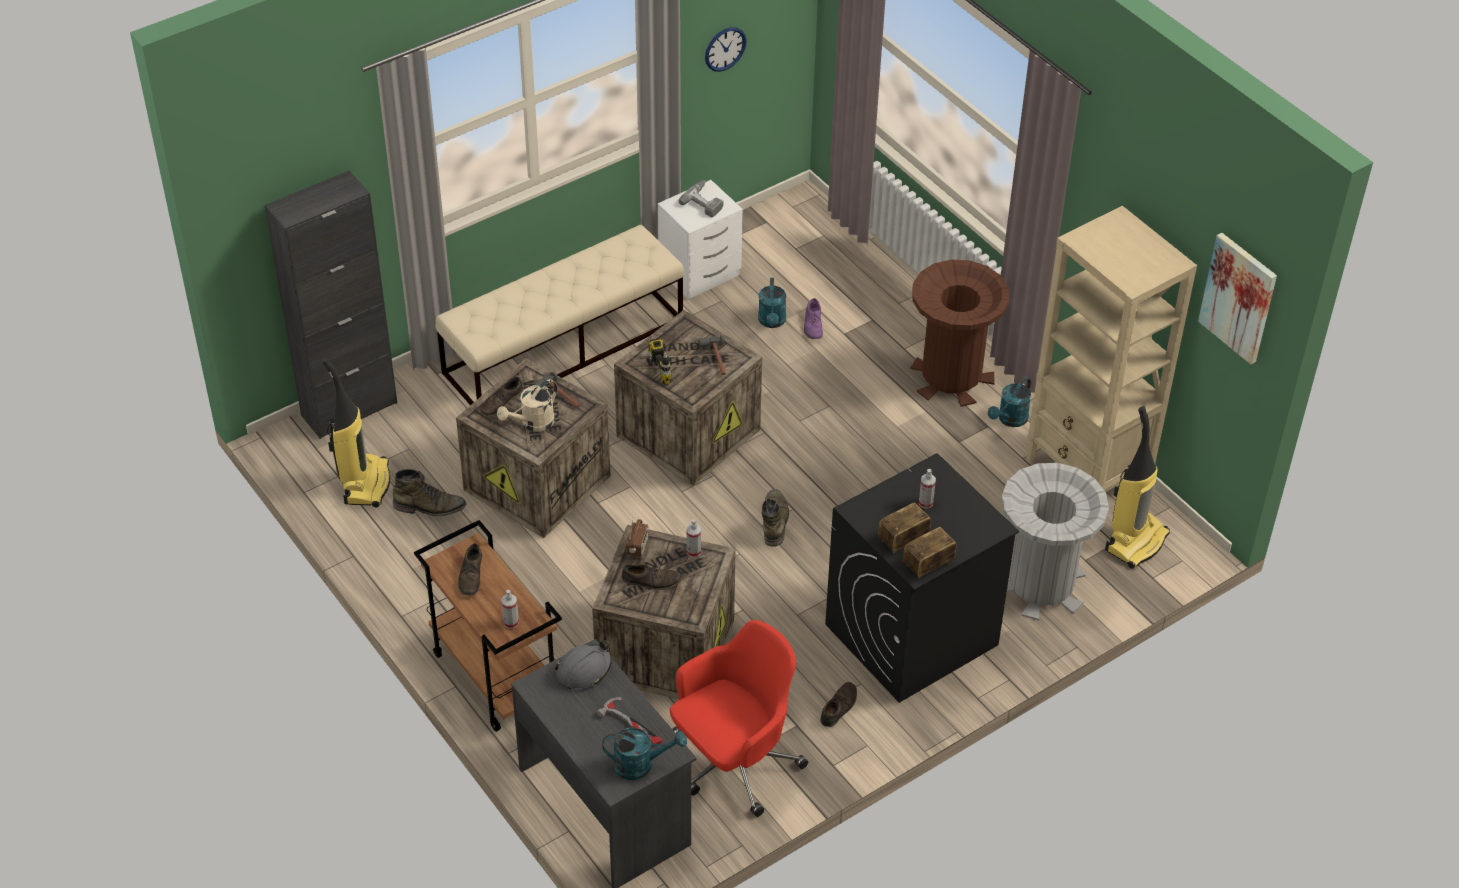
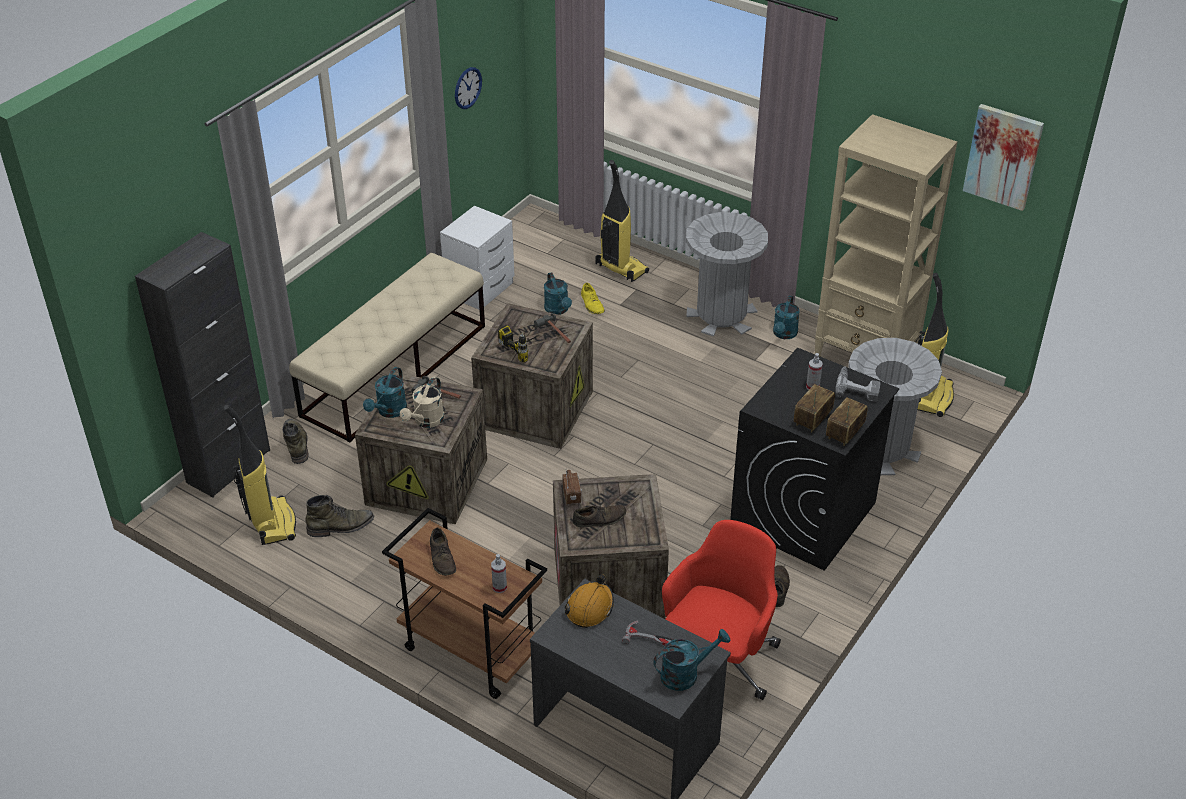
camera: 20 degrees left, 5 degrees down
brown shoe [480,377,523,416] -> turquoise watering can [363,367,407,418]
grey hard hat [555,640,612,689] -> orange hard hat [564,574,614,628]
power drill [679,180,724,217] -> power drill moved to [835,366,881,402]
spray bottle [686,519,701,558] -> none
green boot [762,489,789,547] -> green boot moved to [282,419,309,464]
purple shoe [804,298,823,339] -> yellow shoe [581,283,605,314]
brown trash can [910,260,1009,407] -> grey trash can [686,212,768,337]
none -> vacuum cleaner [595,160,649,282]

